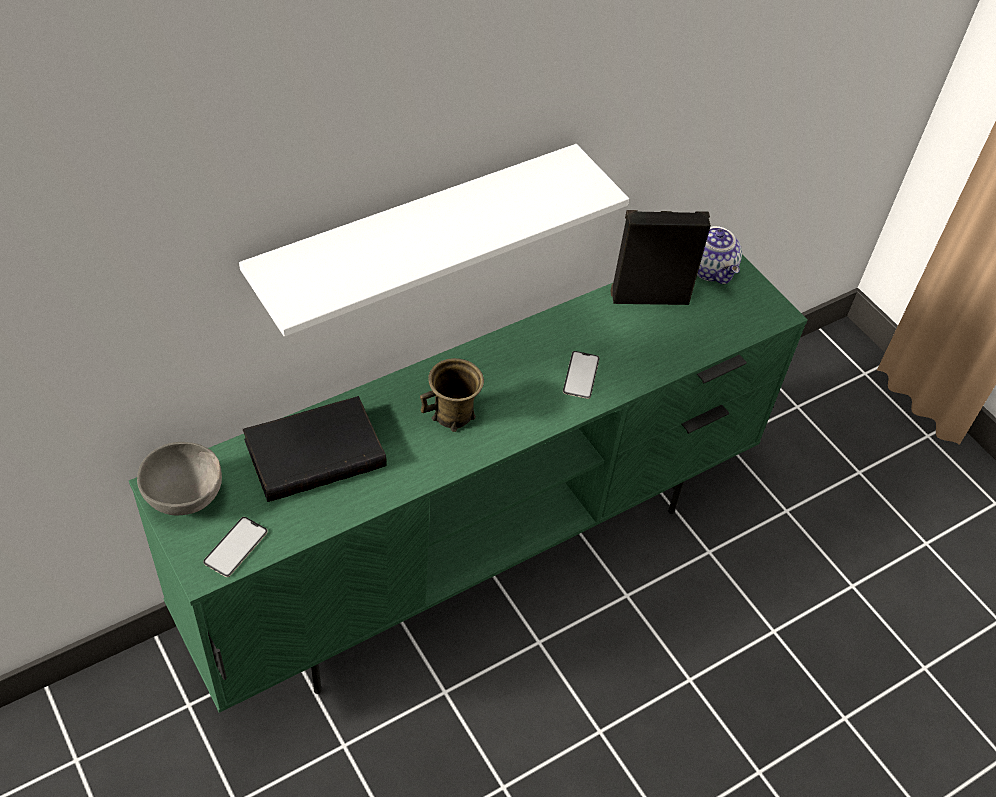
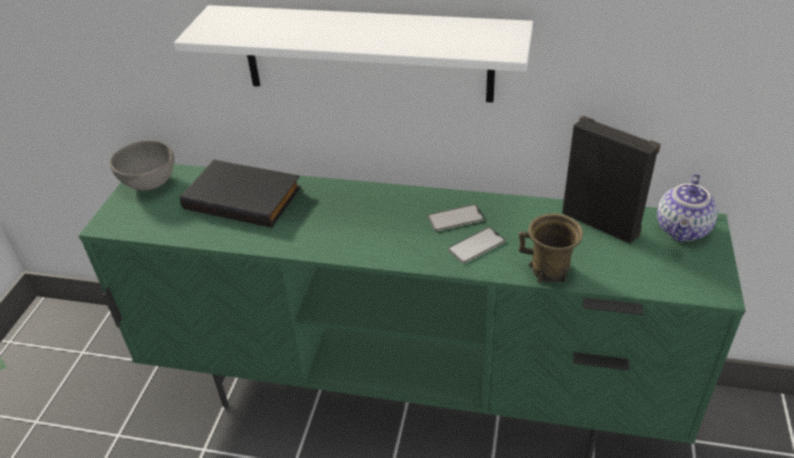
camera: 50 degrees right, 10 degrees down
phone [203,517,268,577] -> phone moved to [428,204,484,231]
brown mug [420,358,484,432] -> brown mug moved to [518,213,583,283]

